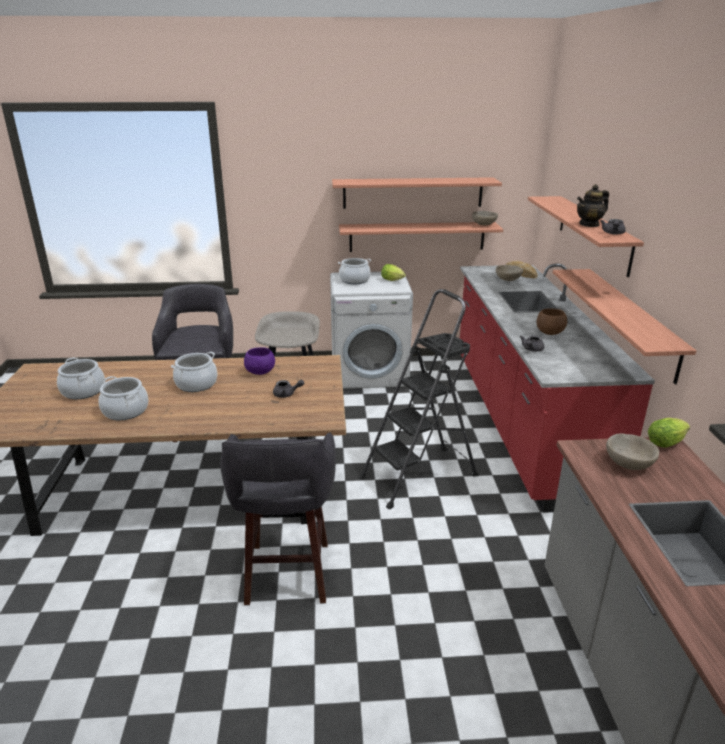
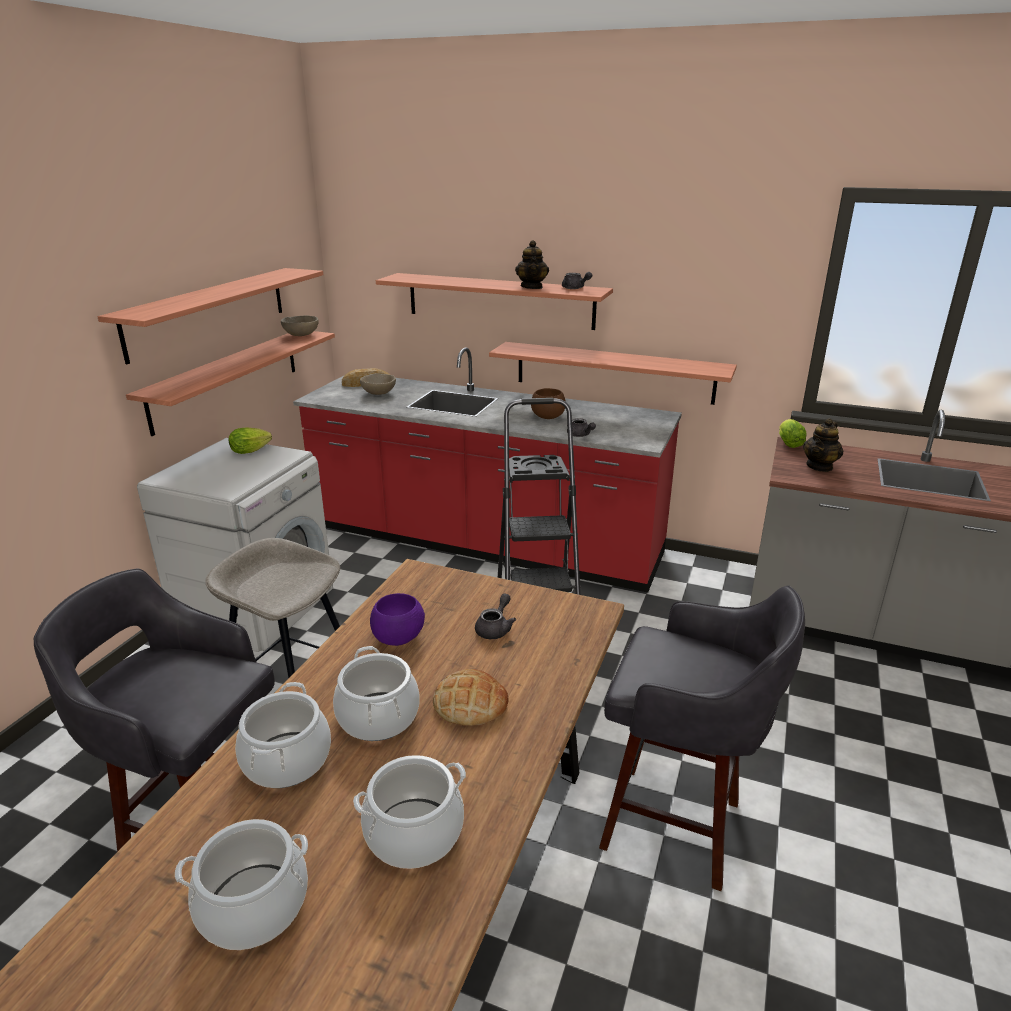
camera: 65 degrees left, 0 degrees up
cooking pot [338,258,371,284] -> cooking pot moved to [235,682,331,788]
beige bowl [606,433,659,470] -> teapot [803,418,843,472]
none -> bread [433,669,508,726]

